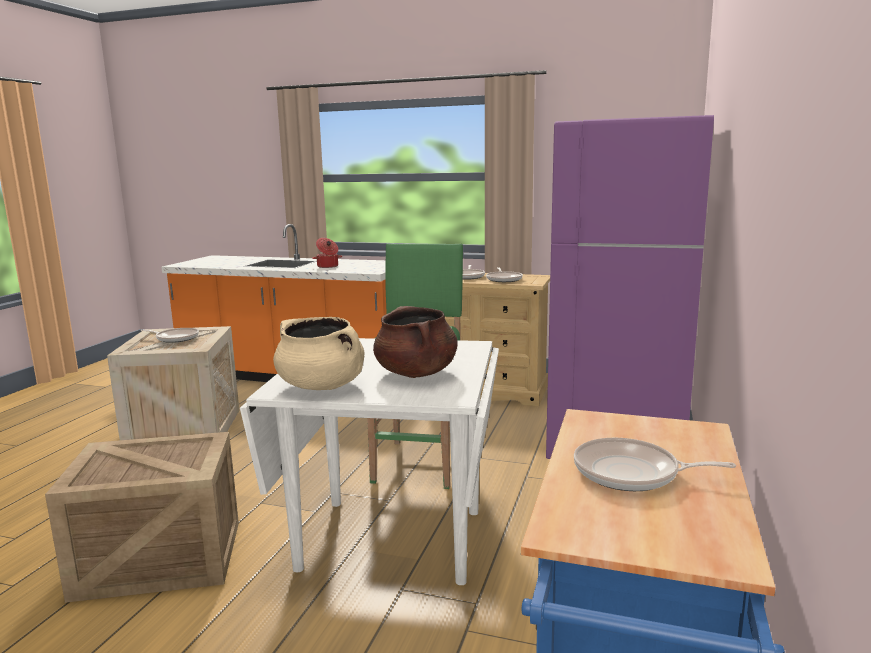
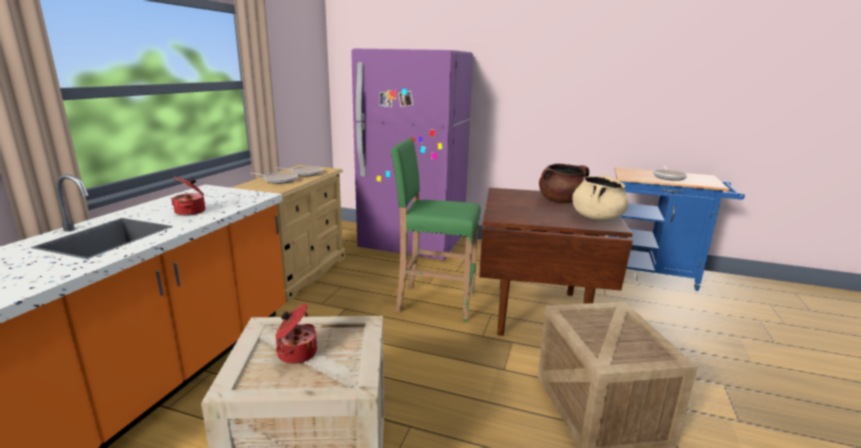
camera: 90 degrees left, 5 degrees up
frying pan [141,328,199,343] -> cooking pot [275,304,317,364]
white dining table [240,338,499,585] -> brown dining table [479,188,633,336]

